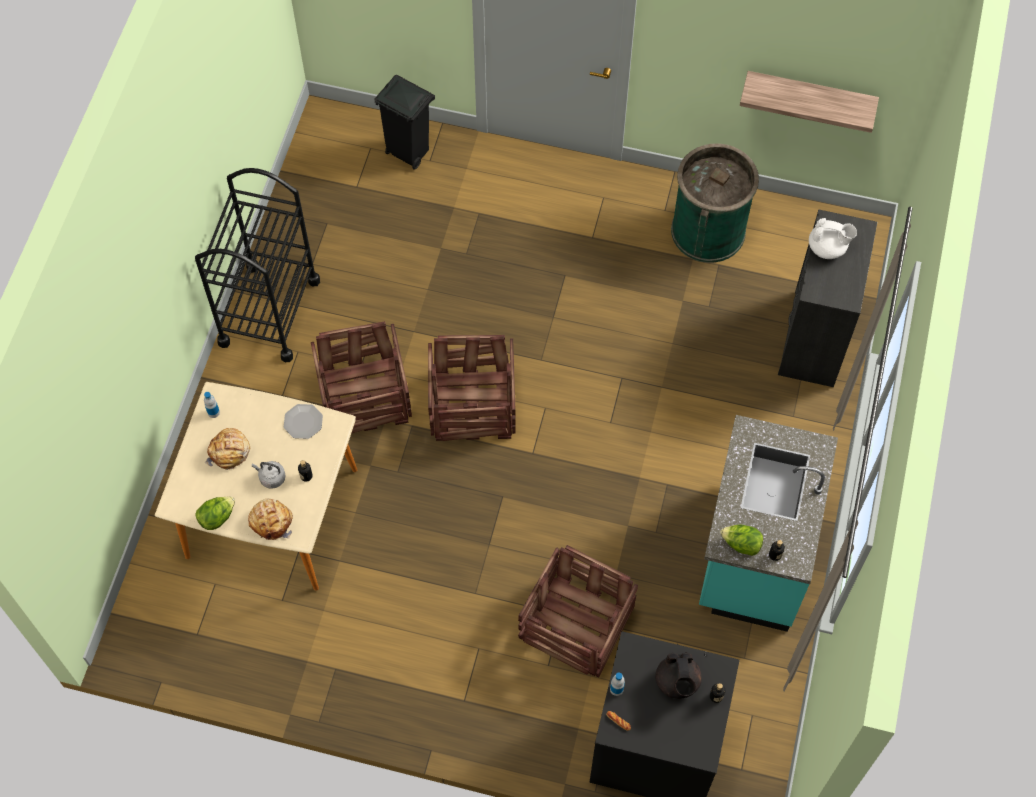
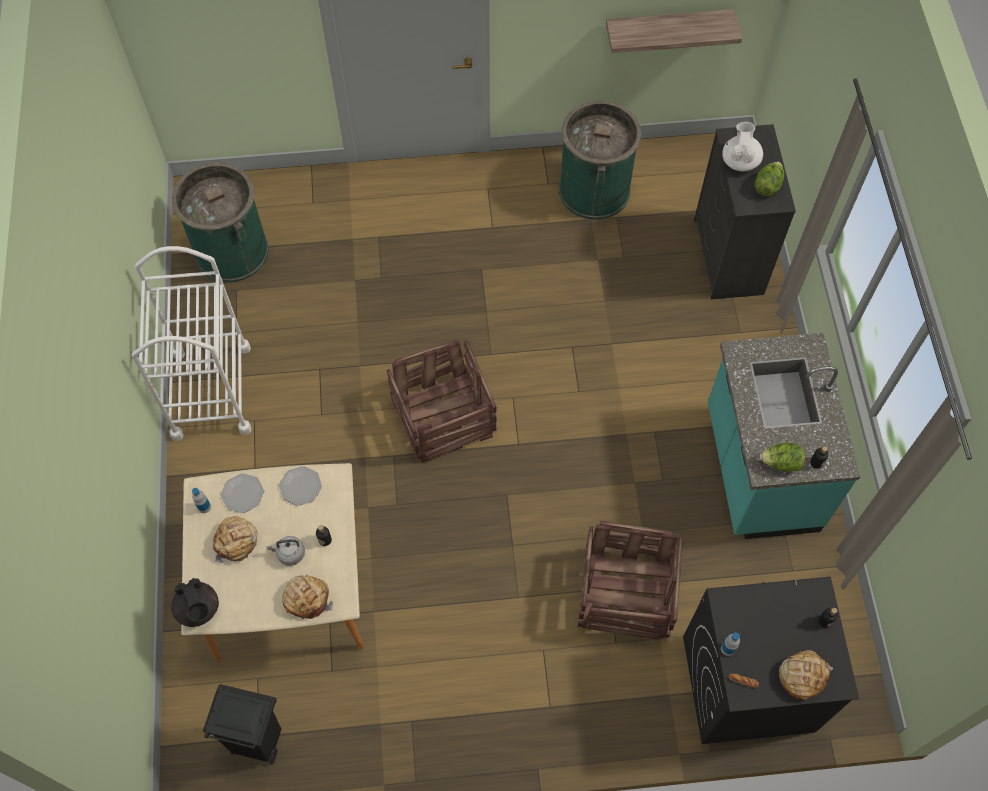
camera: 20 degrees left, 0 degrees up
black cart [195,168,320,362] -> white cart [132,246,252,441]
lettuce [195,496,235,530] -> lettuce moved to [754,161,784,196]
crate [311,321,412,434] -> none
black trash can [374,75,435,170] -> black trash can moved to [203,684,282,765]
black teapot [655,652,702,699] -> black teapot moved to [171,578,219,627]
white teapot [809,218,857,259] -> white teapot turned 75 degrees counterclockwise [722,122,763,171]
none -> green trash can [172,163,269,283]
none -> plate [221,473,264,513]
none -> bread [779,650,833,700]

